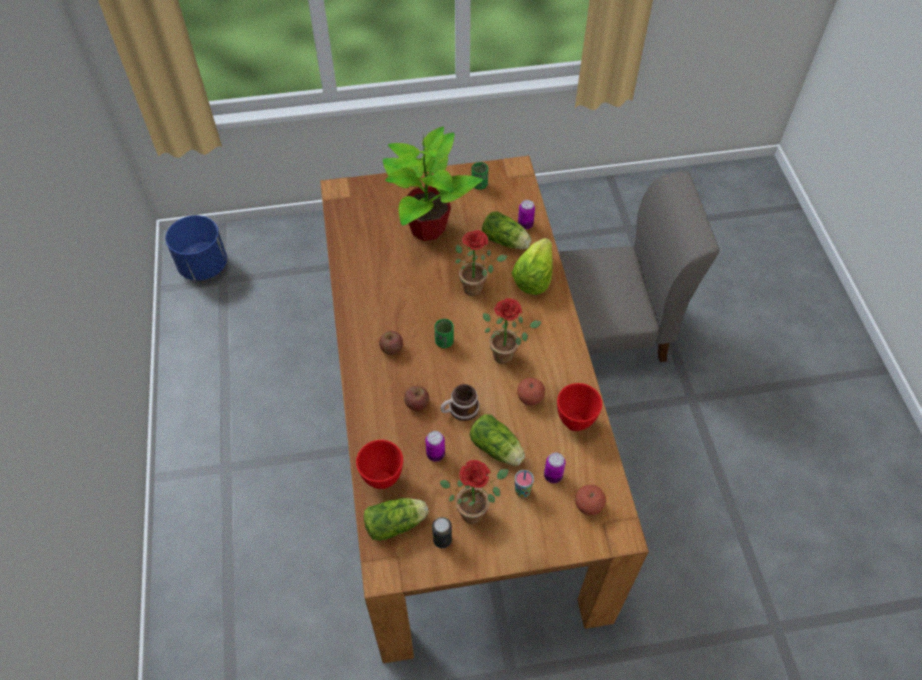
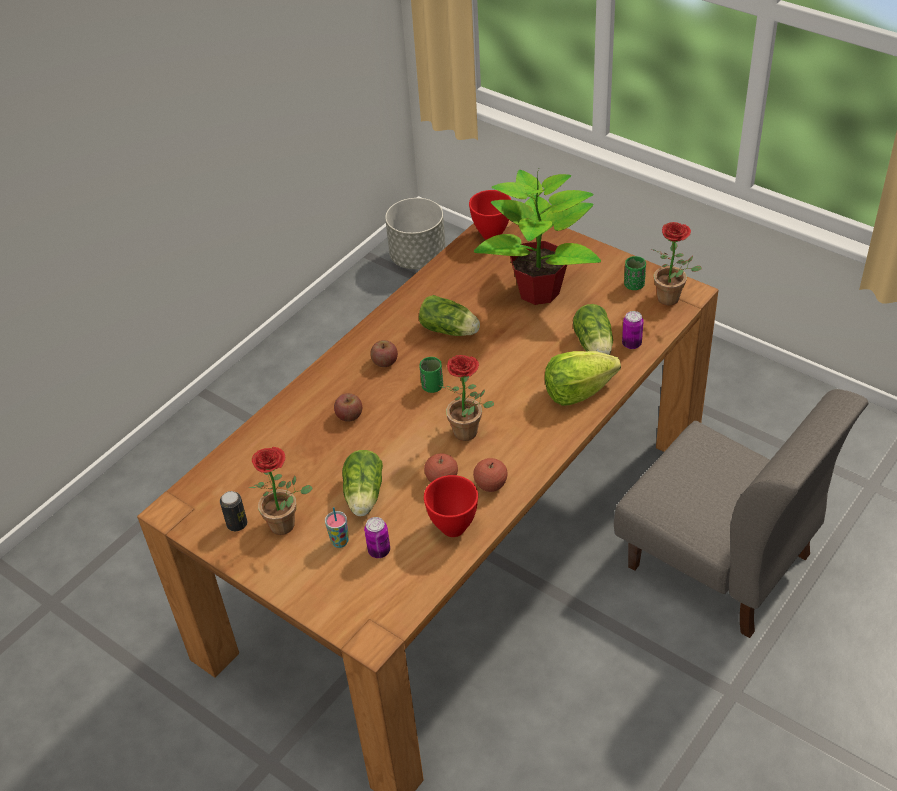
camera: 50 degrees right, 10 degrees down
blue planter [165,215,227,281] -> grey planter [385,198,446,269]
red bowl [356,440,403,489] -> red bowl moved to [469,190,511,240]
lettuce [364,498,428,541] -> lettuce moved to [419,295,480,336]
can [425,431,445,462] -> none
mug [441,384,479,421] -> none
potted plant [455,230,508,296] -> potted plant moved to [652,222,702,305]
apple [575,485,606,515] -> apple moved to [473,458,508,492]

